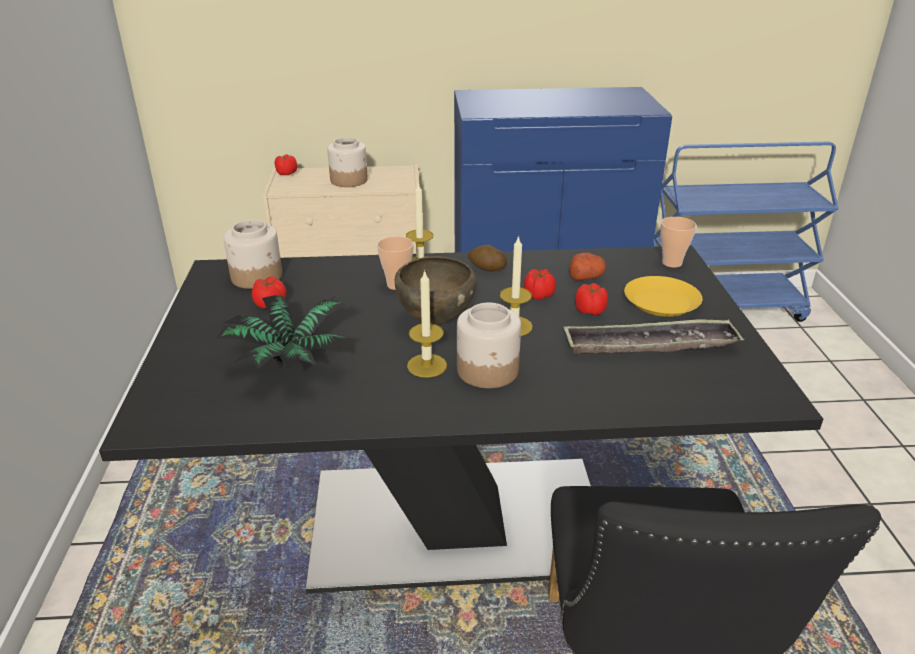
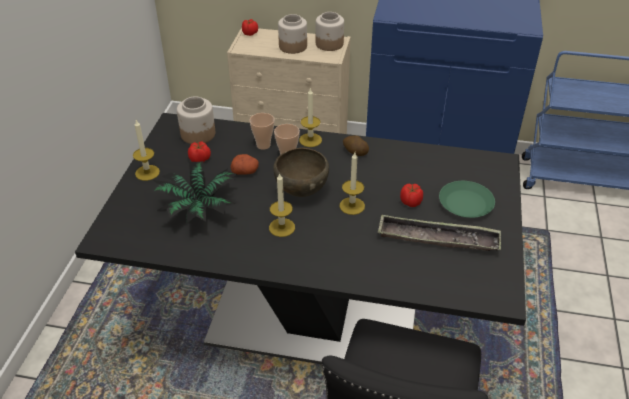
camera: 15 degrees right, 10 degrees up
jar [457,303,521,388] -> jar moved to [316,12,344,51]
tomato [524,269,556,300] -> none
potato [569,253,606,281] -> potato moved to [231,154,259,175]
yellow plate [624,276,703,317] -> green plate [439,181,495,218]
cup [660,217,696,268] -> cup moved to [250,113,274,150]
none -> candle [133,120,160,181]

